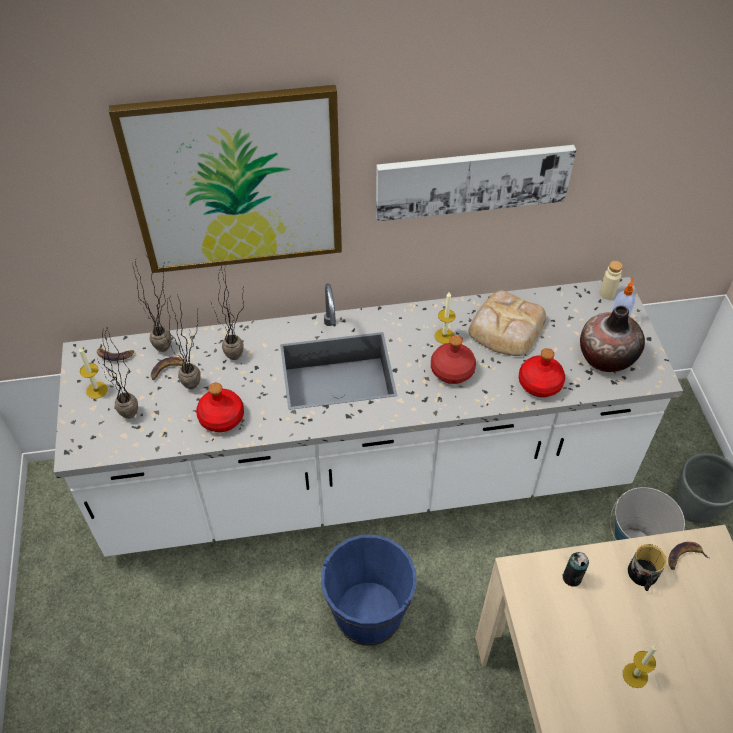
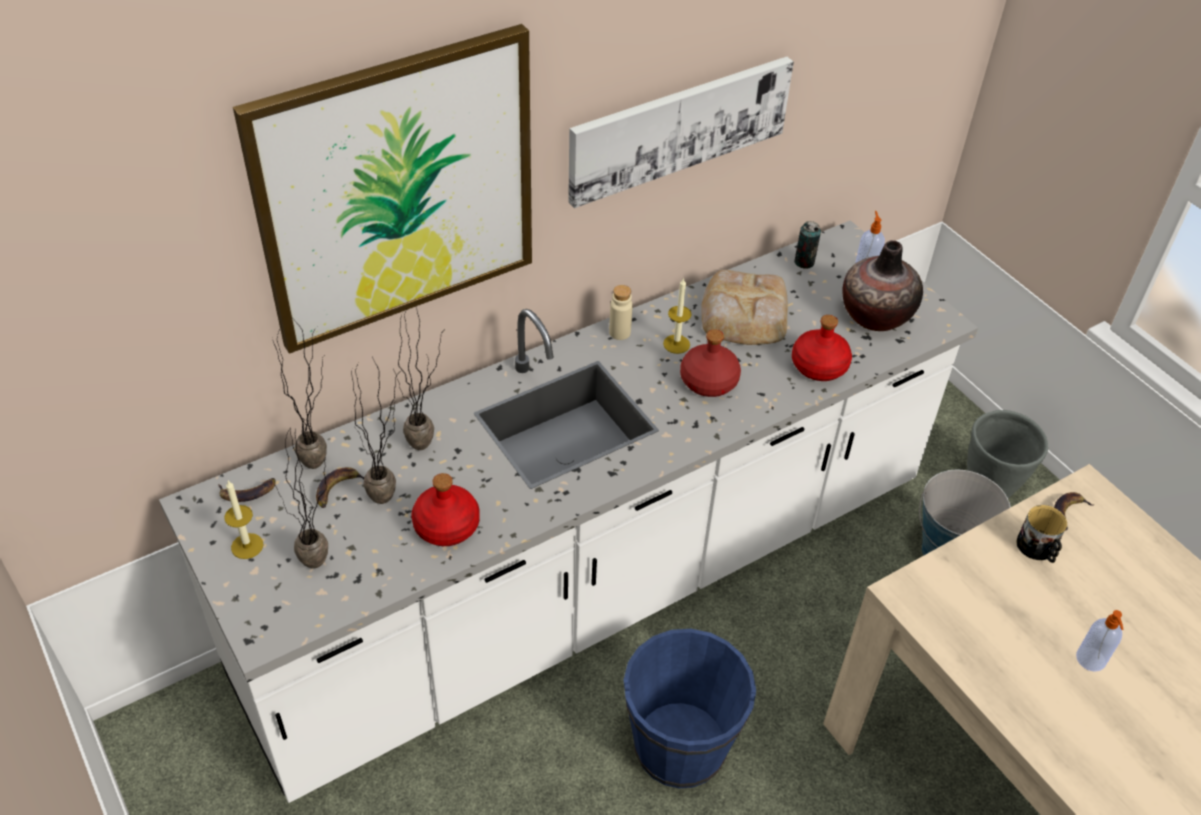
camera: 25 degrees left, 5 degrees down
can [562,552,589,587] -> can moved to [794,221,821,269]
beige bottle [599,261,623,299] -> beige bottle moved to [609,285,633,340]
candle [623,645,657,688] -> soap dispenser [1076,610,1124,672]

